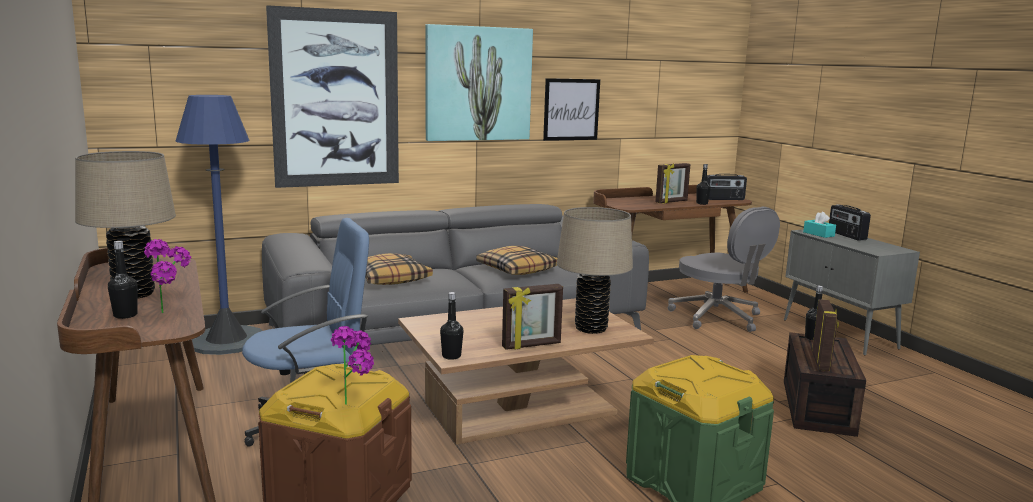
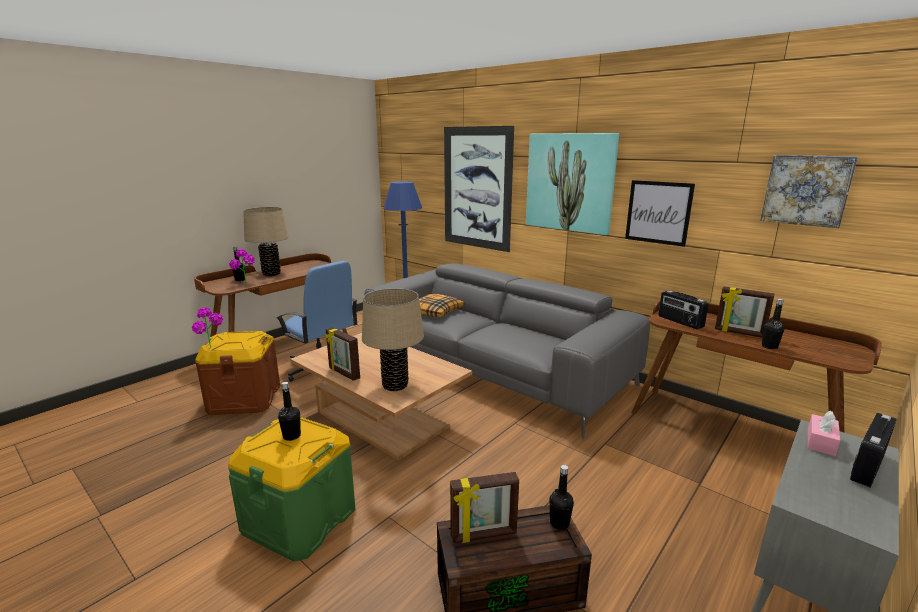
camera: 65 degrees right, 5 degrees up
black bottle [440,292,463,360] -> black bottle moved to [278,382,301,441]
pillow [476,246,557,275] -> none
grey office chair [668,207,780,332] -> none
radio [707,174,747,200] -> radio moved to [659,291,709,329]
turquoise tissue box [803,211,836,238] -> pink tissue box [808,411,840,456]
none -> picture [760,155,858,228]

